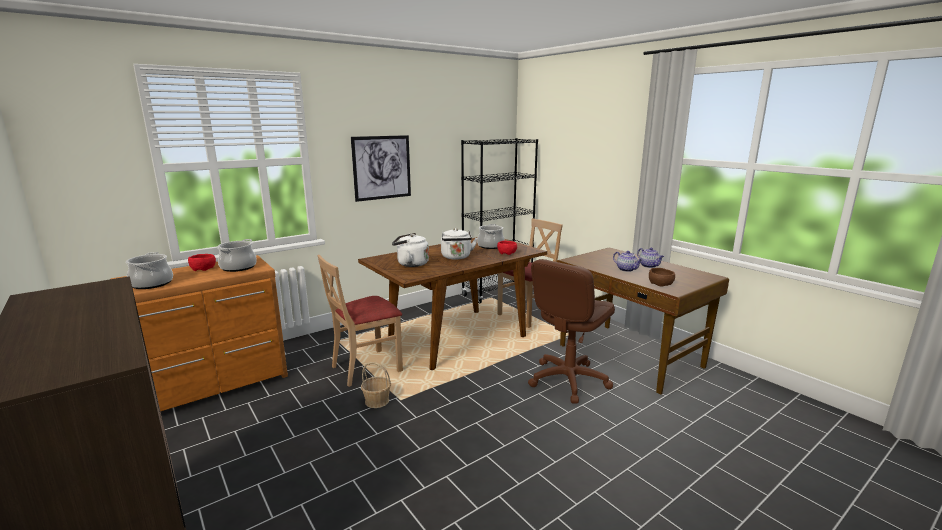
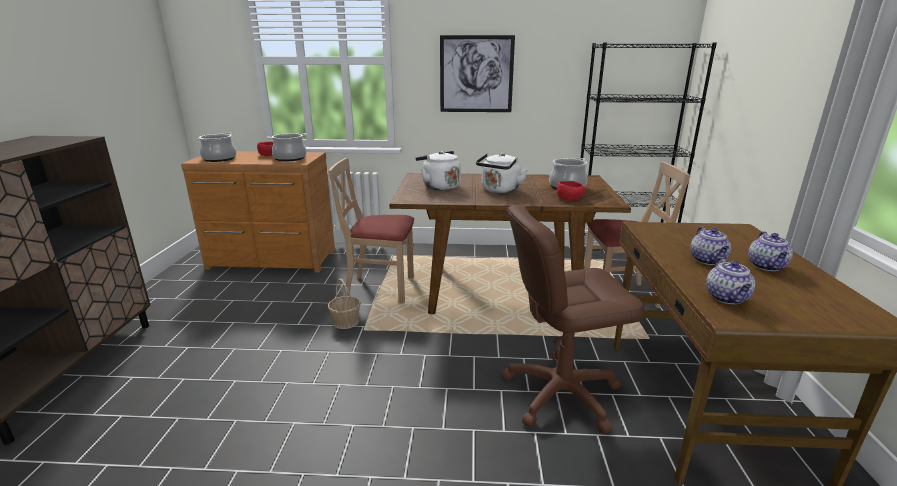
camera: 40 degrees right, 5 degrees up
brown bowl [649,268,675,287] -> teapot [706,257,755,304]

